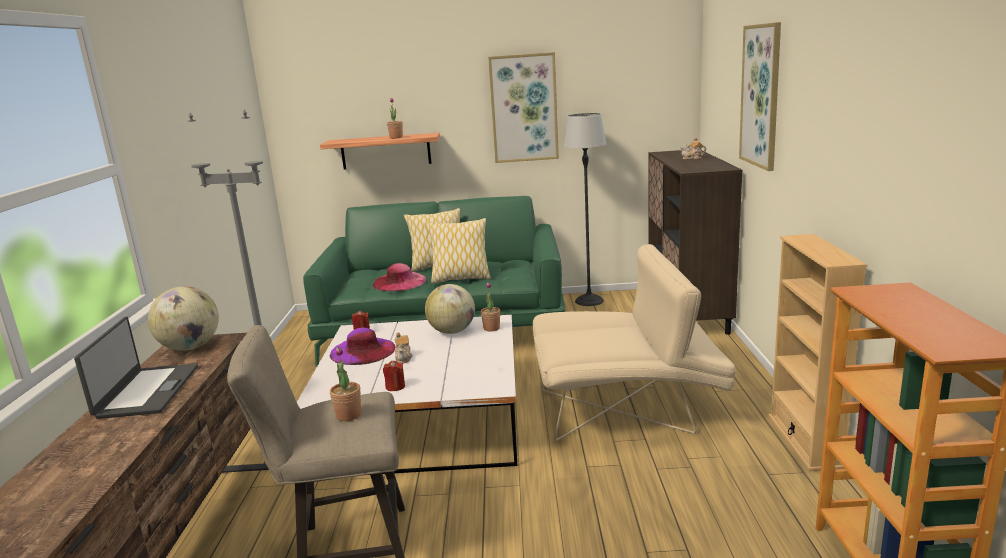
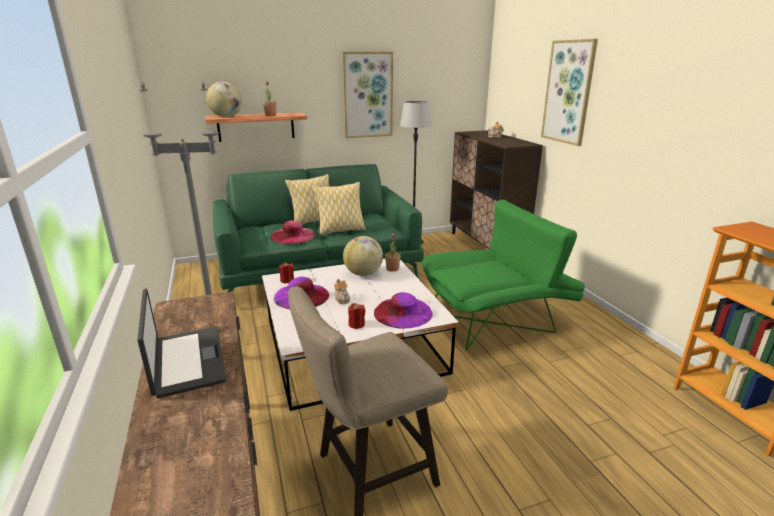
camera: 20 degrees left, 5 degrees up
globe [148,286,219,351] -> globe moved to [206,81,242,117]
potted plant [330,346,361,421] -> none
beige armchair [533,244,736,442] -> green armchair [422,199,585,351]
beige bookcase [769,234,868,471] -> none
none -> purple hat [374,292,433,329]

